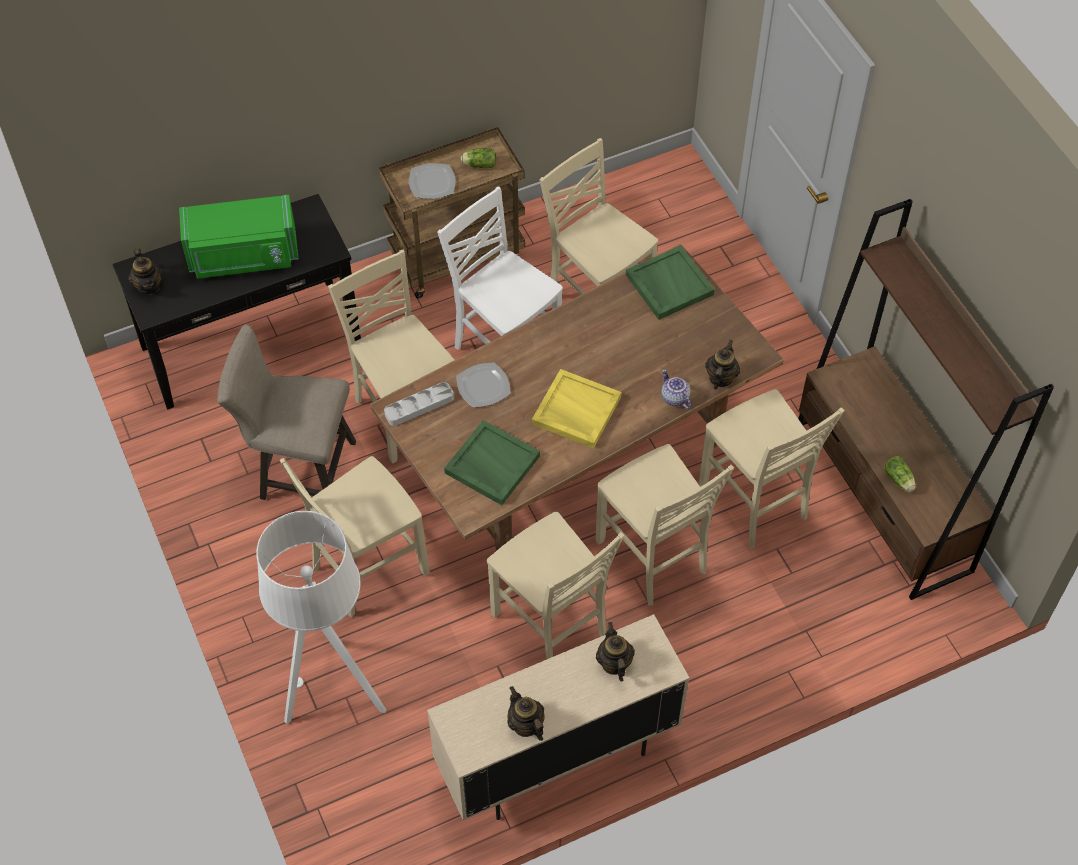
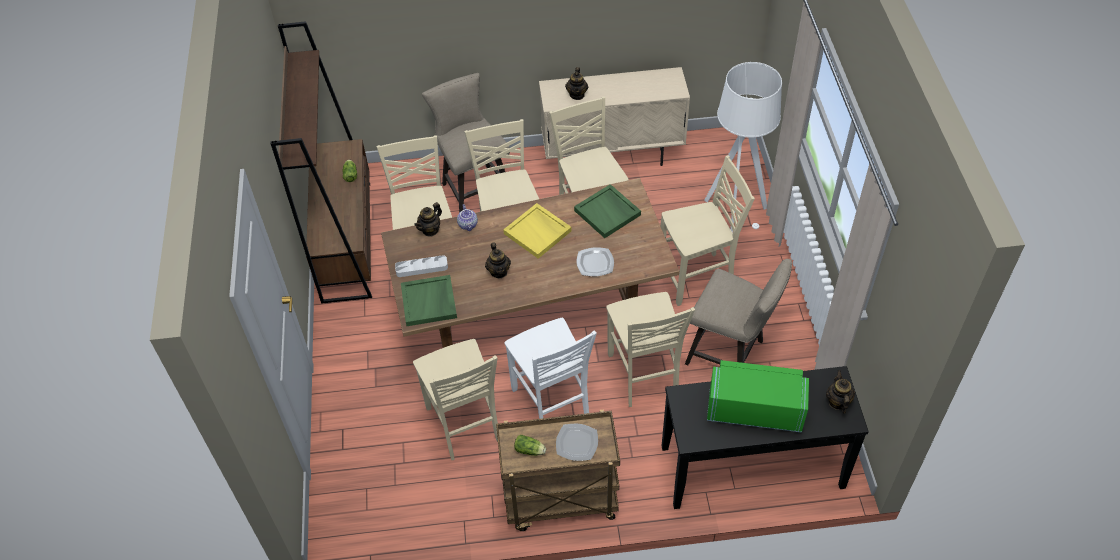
camera: 160 degrees left, 5 degrees down
grey tray [384,382,454,426] -> grey tray moved to [395,255,448,277]
teapot [508,686,545,741] -> teapot moved to [485,242,511,278]
none -> beige stool [422,73,510,213]

